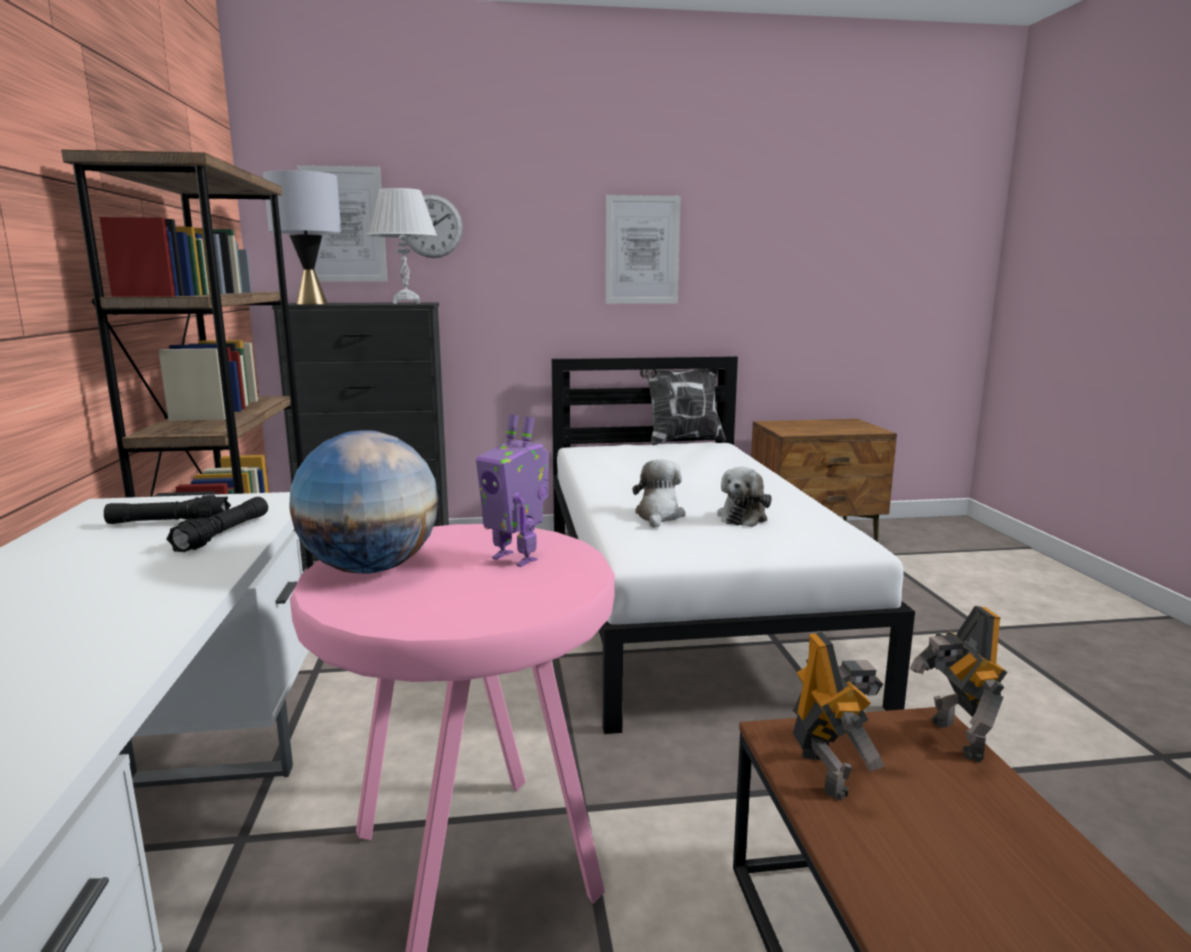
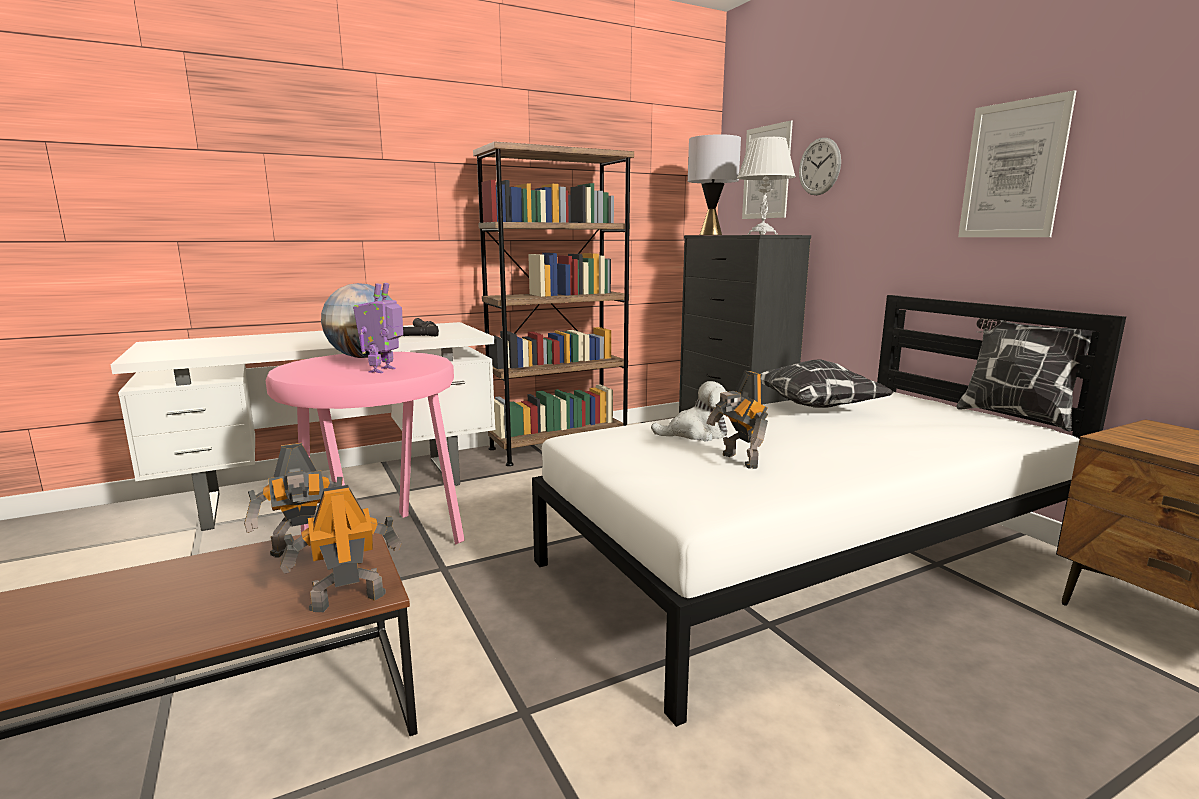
camera: 70 degrees right, 0 degrees up
plush toy [717,467,772,527] -> toy robot [706,371,768,469]
none -> pillow [760,359,894,408]

